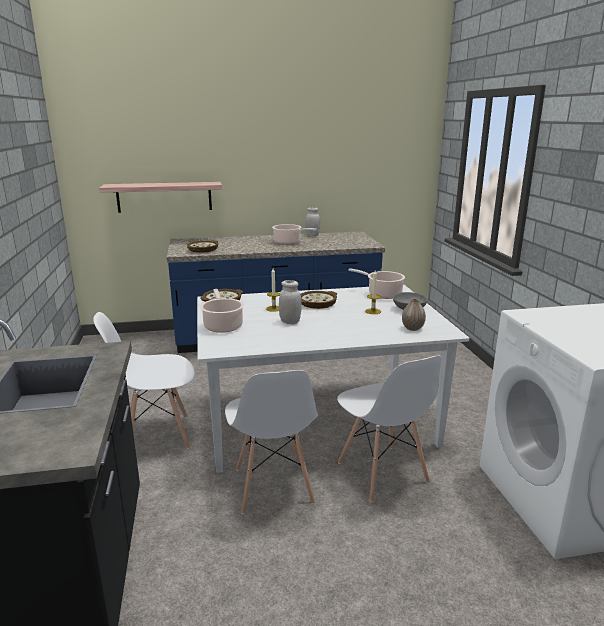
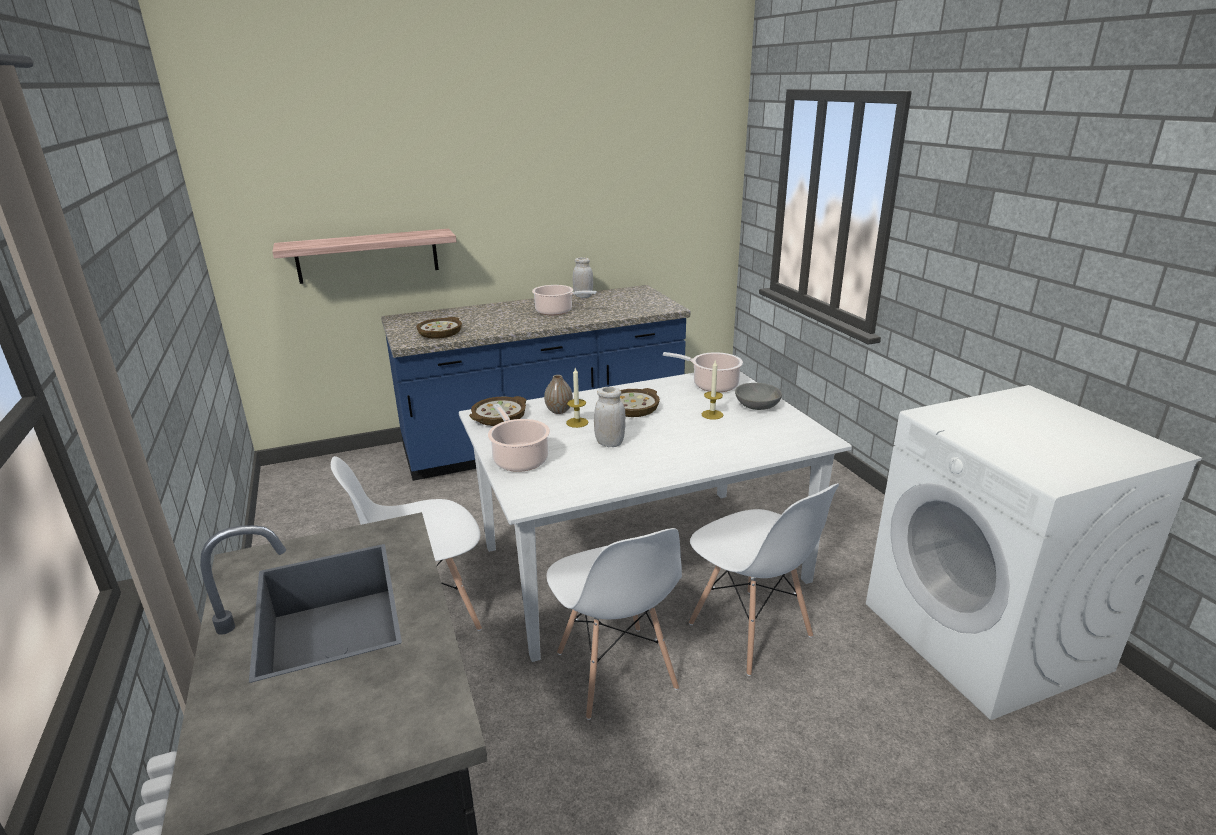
camera: 10 degrees left, 5 degrees up
vase [402,298,426,331] -> vase moved to [544,375,573,414]

